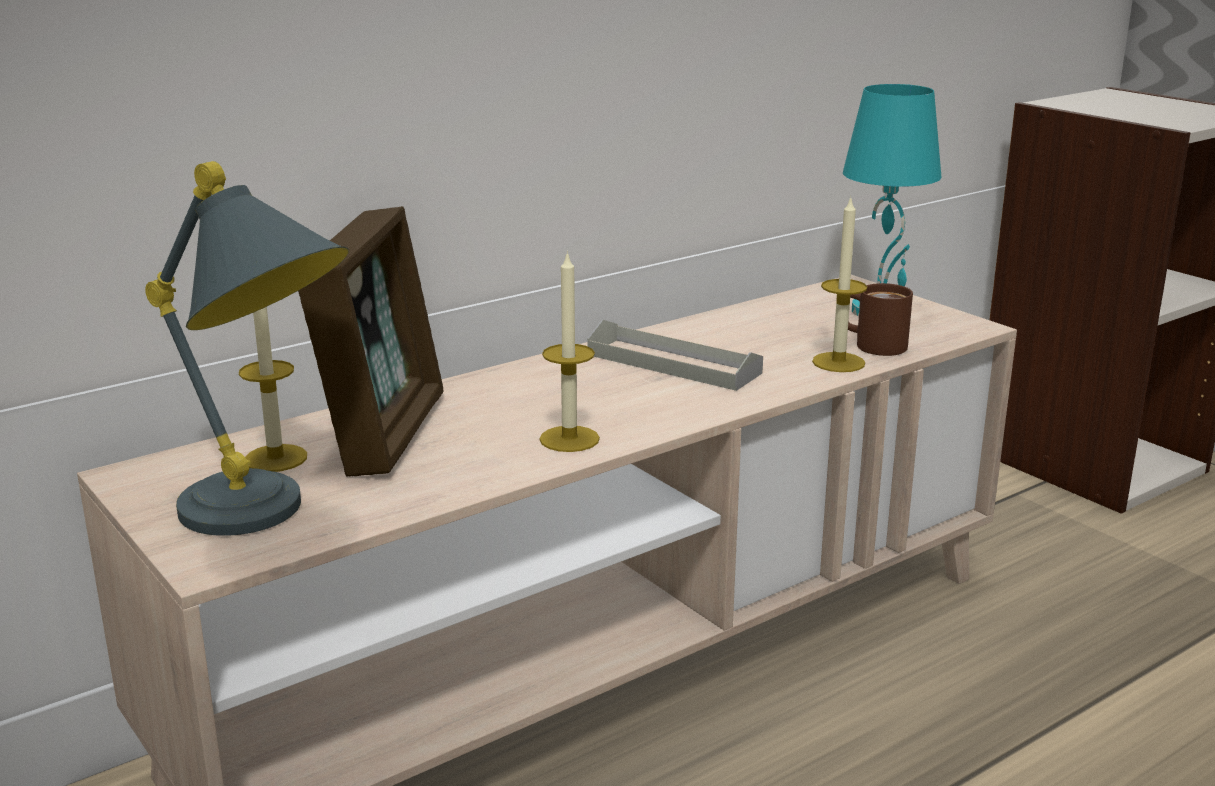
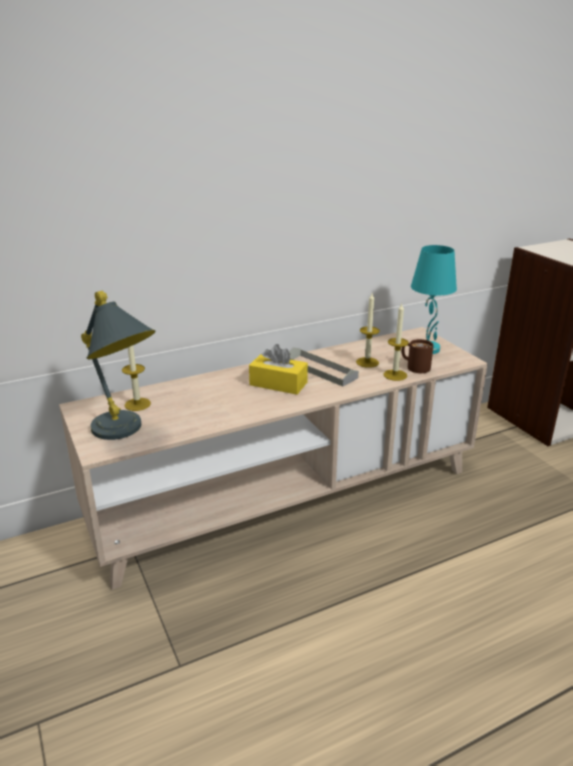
camera: 10 degrees right, 5 degrees up
picture frame [298,206,444,477] -> none
candle [539,251,600,452] -> candle moved to [356,293,380,368]
none -> yellow tissue box [249,344,308,395]

